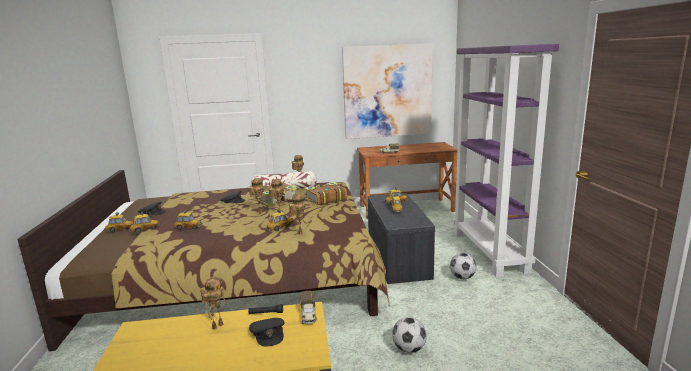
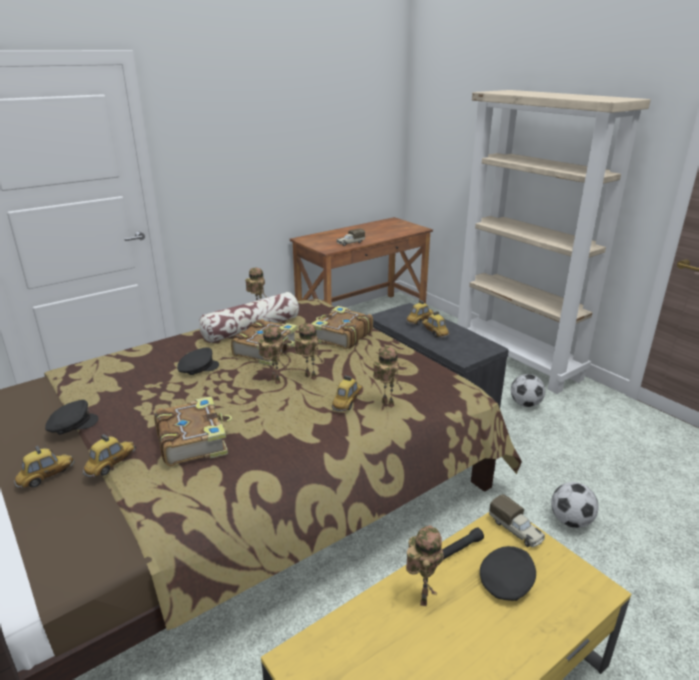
camera: 30 degrees left, 10 degrees up
toy car [173,210,202,230] -> book [154,396,232,467]
black cap [249,318,284,347] -> black cap turned 75 degrees counterclockwise [480,546,536,601]
picture [342,44,433,139] -> none
purple bookcase [453,44,559,277] -> beige bookcase [458,90,651,394]

